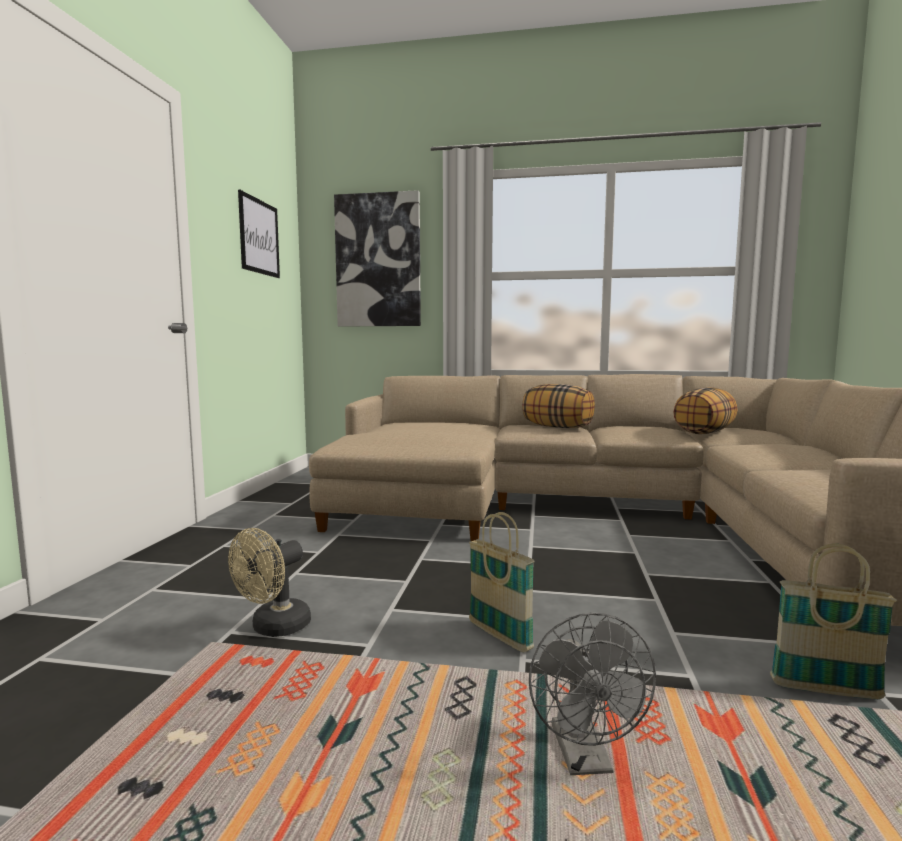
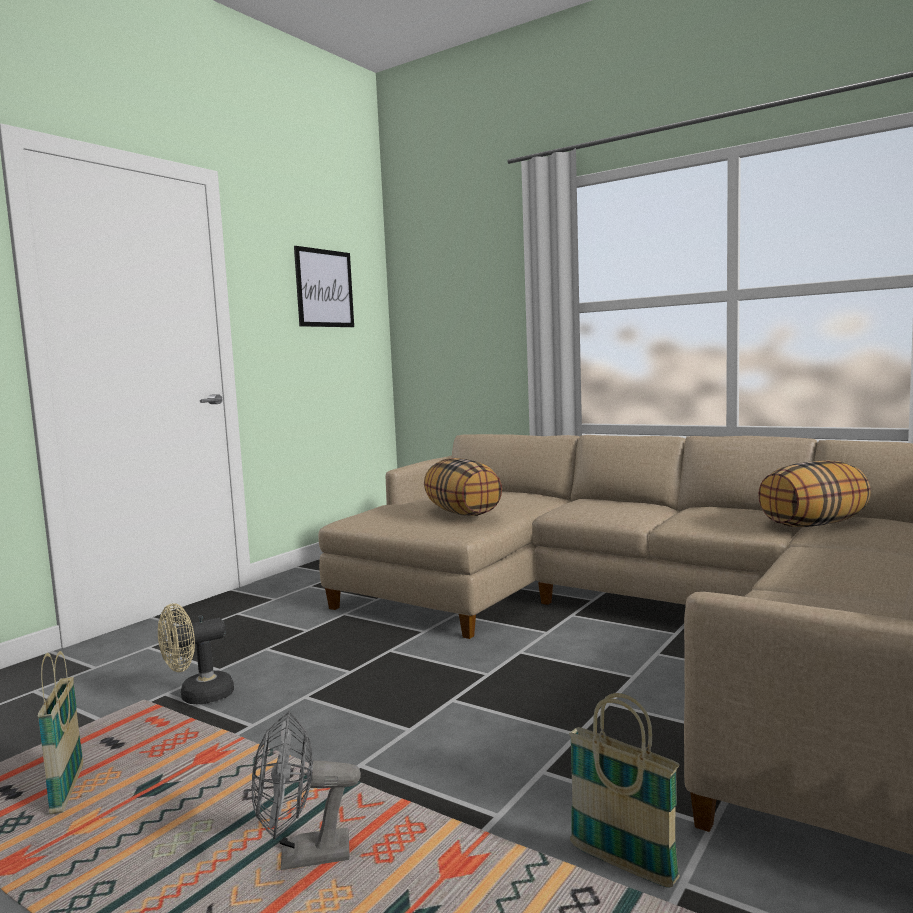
camera: 25 degrees right, 0 degrees up
picture [334,190,421,327] -> none
basket [469,512,535,652] -> basket moved to [38,651,83,815]
pillow [522,384,595,428] -> pillow moved to [424,458,502,516]
grey fan [529,612,656,775] -> grey fan turned 60 degrees clockwise [251,711,361,870]

